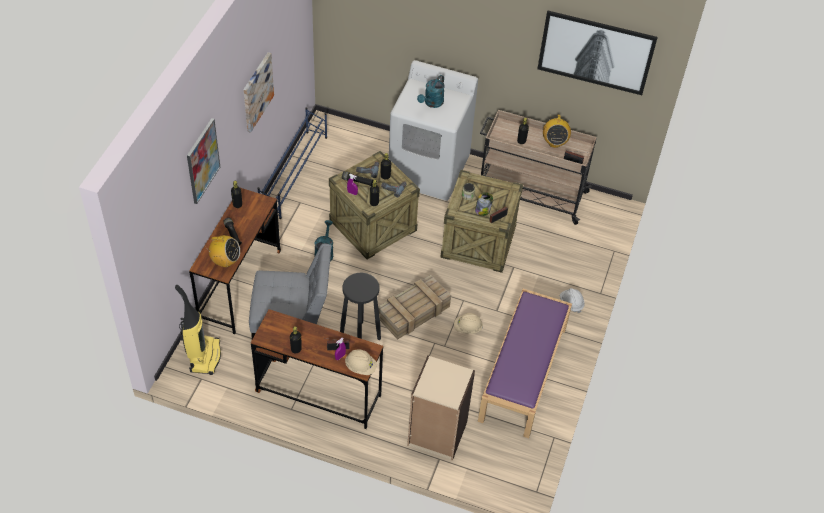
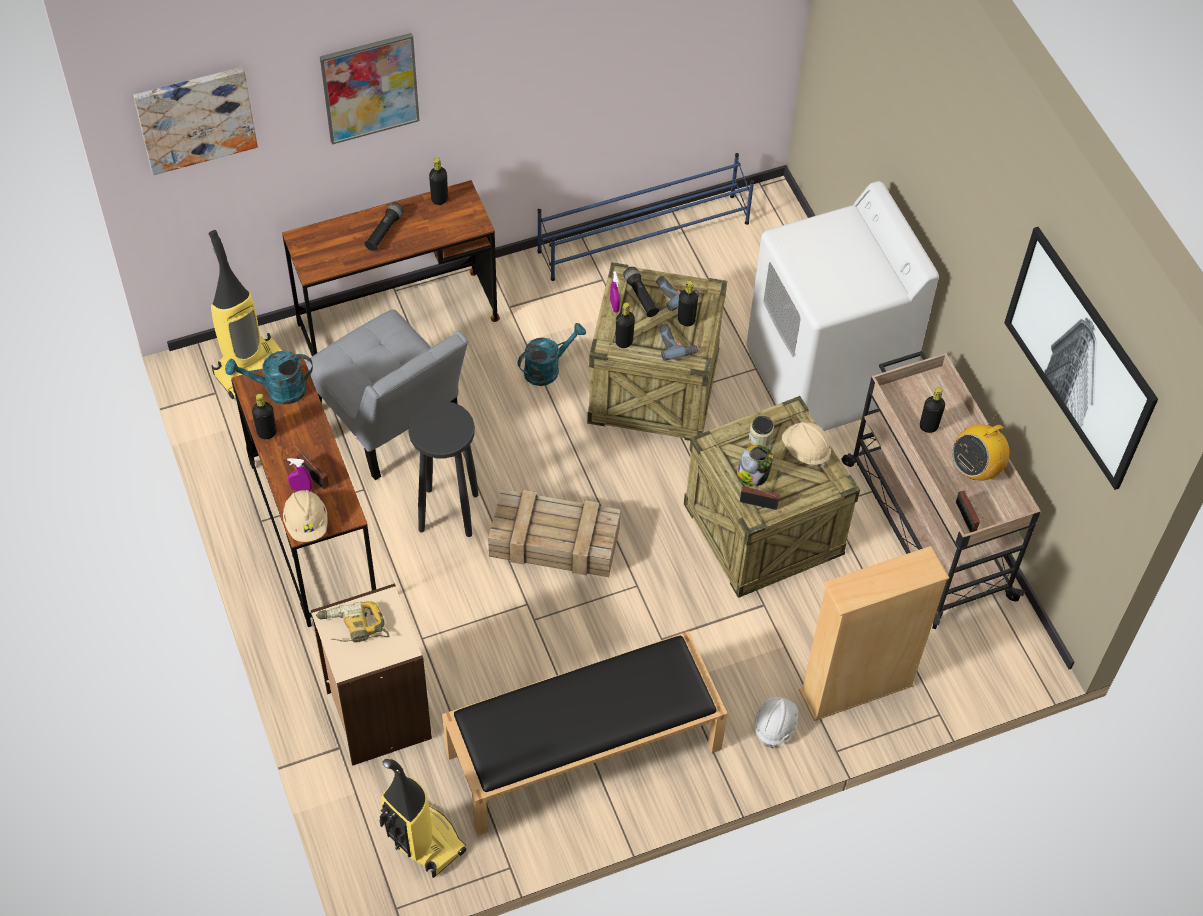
camera: 50 degrees right, 5 degrees up
radio [208,235,240,267] -> none
picture [243,52,274,133] -> picture moved to [133,67,258,175]
turquoise watering can [417,75,445,108] -> turquoise watering can moved to [225,351,313,405]
beige hard hat [454,313,483,334] -> beige hard hat moved to [782,422,831,467]
purple bench [478,289,572,438] -> black bench [442,631,728,836]
none -> power drill [316,601,389,643]
none -> vacuum cleaner [380,759,466,878]
none -> beige bookcase [799,546,949,721]

